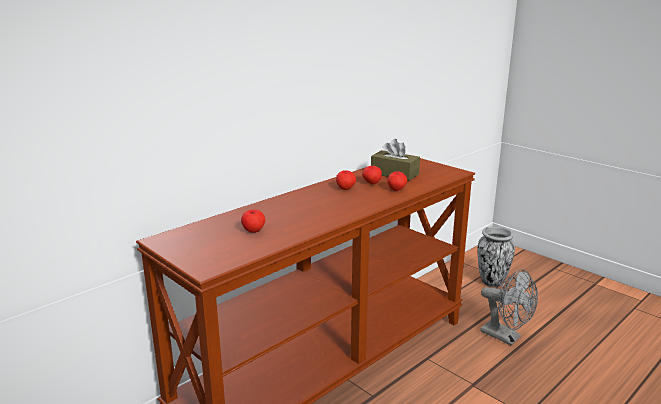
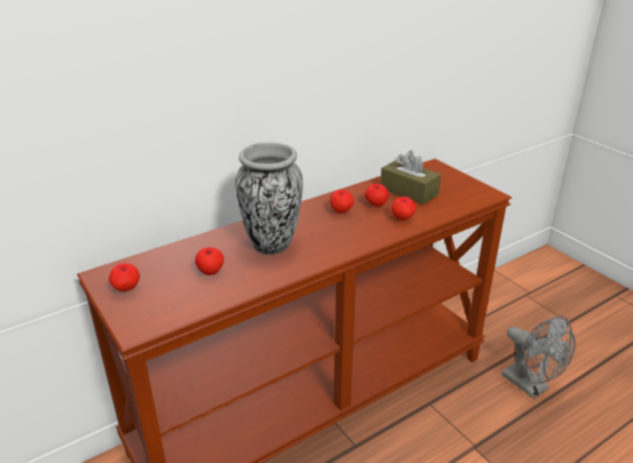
camera: 10 degrees right, 10 degrees up
vase [478,226,515,287] -> vase moved to [235,142,303,255]
none -> apple [109,263,140,292]

